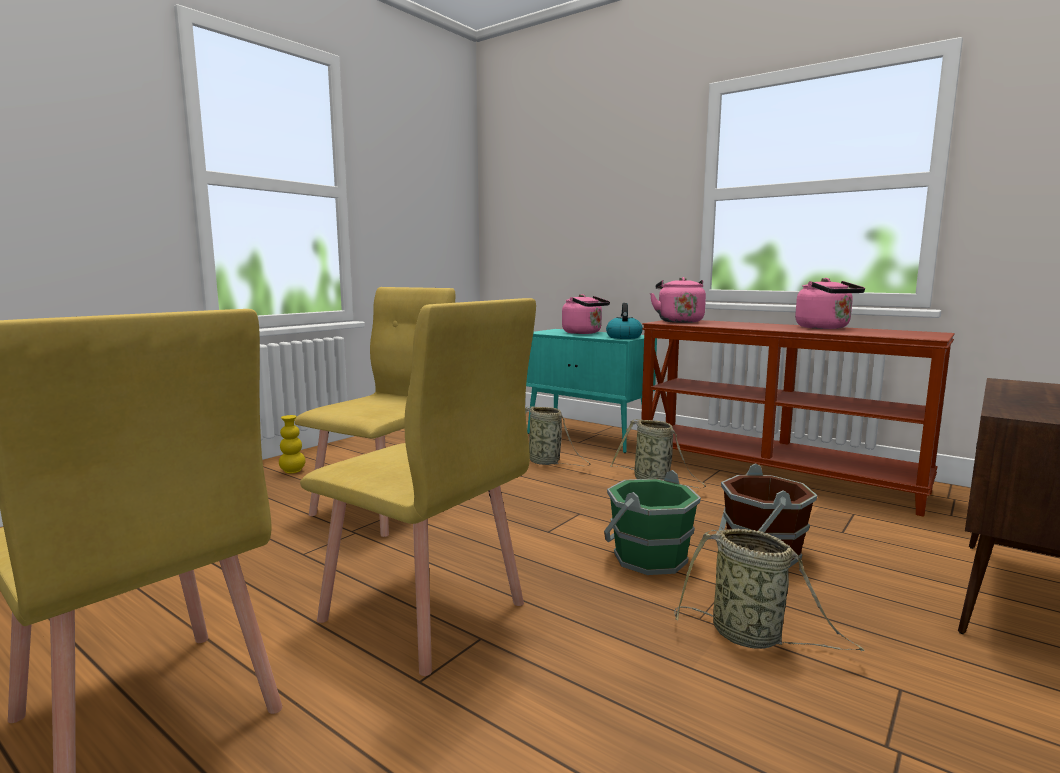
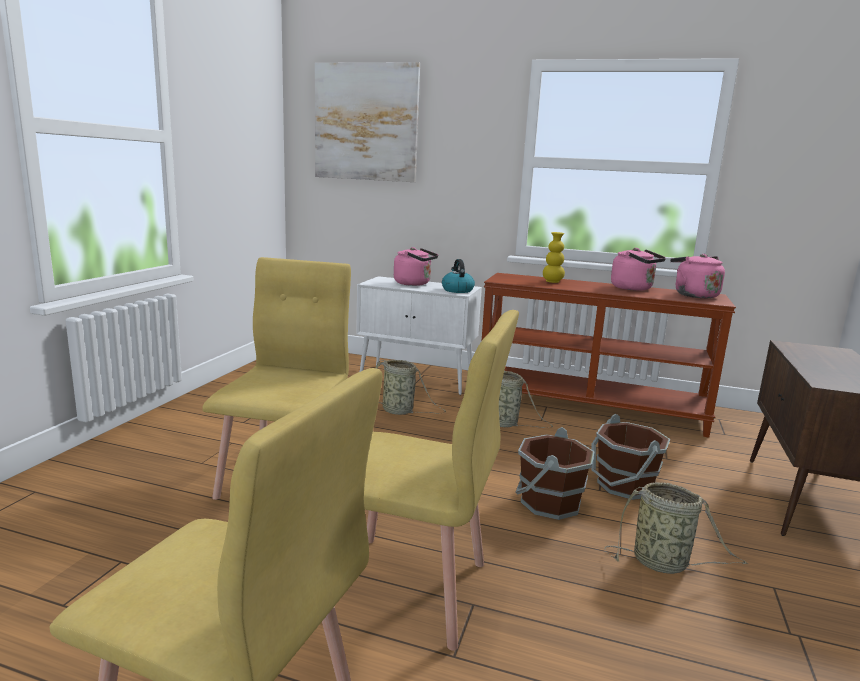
camera: 20 degrees left, 5 degrees up
yellow vase [279,415,305,473] -> yellow vase moved to [543,232,565,283]
turquoise cabinet [526,329,657,453] -> white cabinet [356,276,482,395]
green bucket [604,470,701,575] -> brown bucket [515,427,595,520]
pink kettle [650,277,706,323] -> pink kettle moved to [670,254,725,298]
none -> picture [315,62,420,182]

